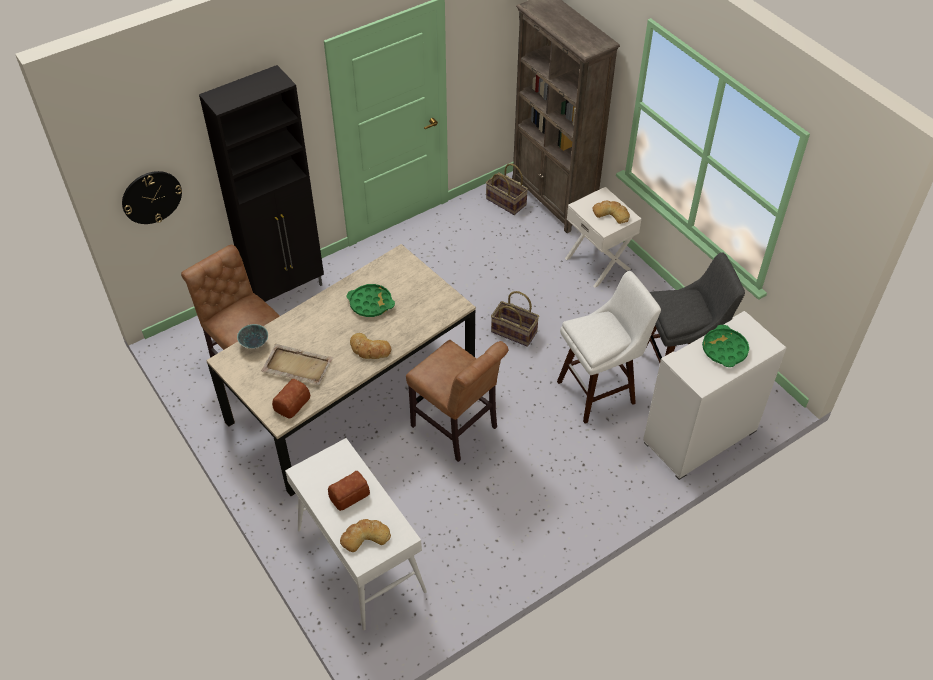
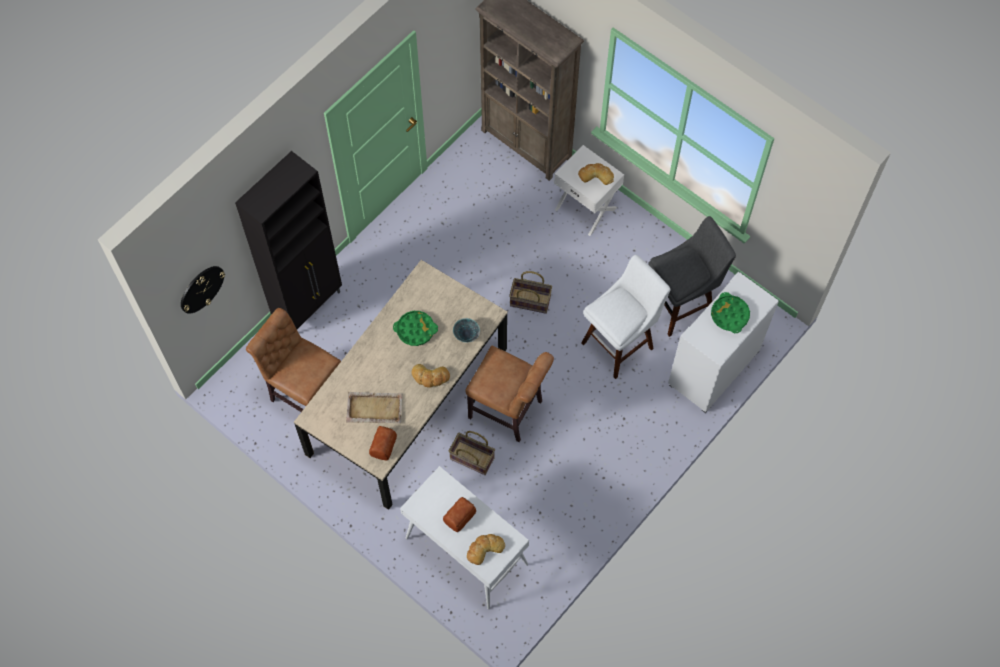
camera: 15 degrees left, 15 degrees up
bowl [237,324,268,349] -> bowl moved to [453,318,480,343]
basket [486,163,528,215] -> basket moved to [449,431,495,475]

